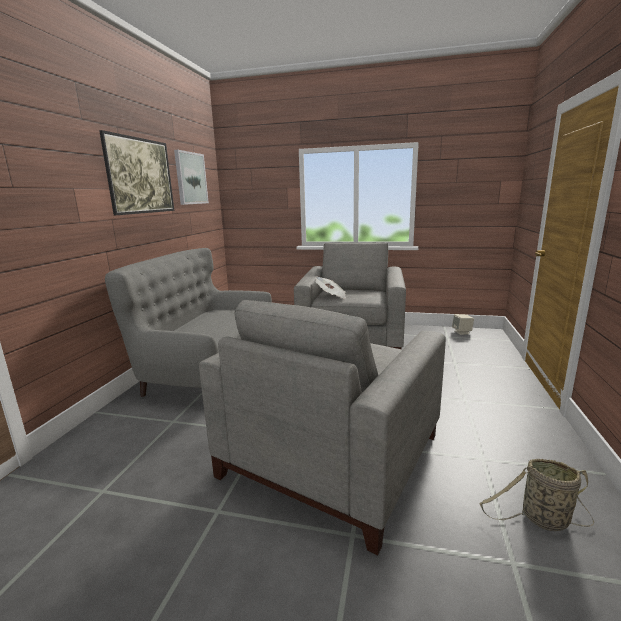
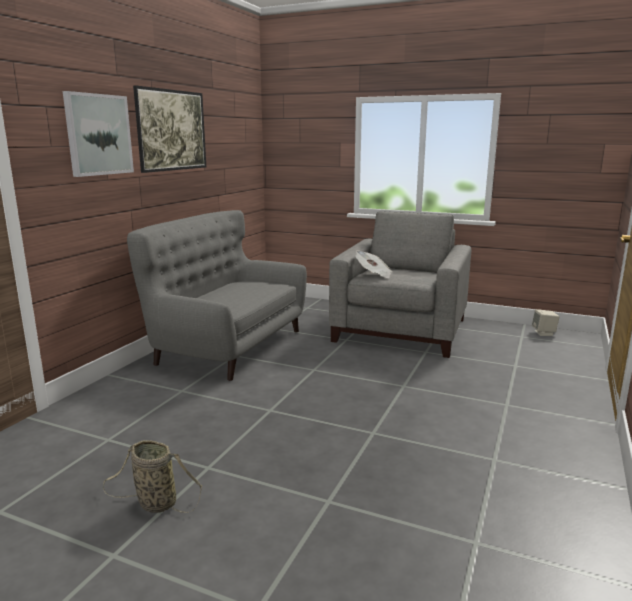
camera: 10 degrees right, 0 degrees up
picture [174,150,209,205] -> picture moved to [63,91,134,177]
grey armchair [199,300,446,555] -> none
basket [479,459,594,531] -> basket moved to [103,440,202,513]

